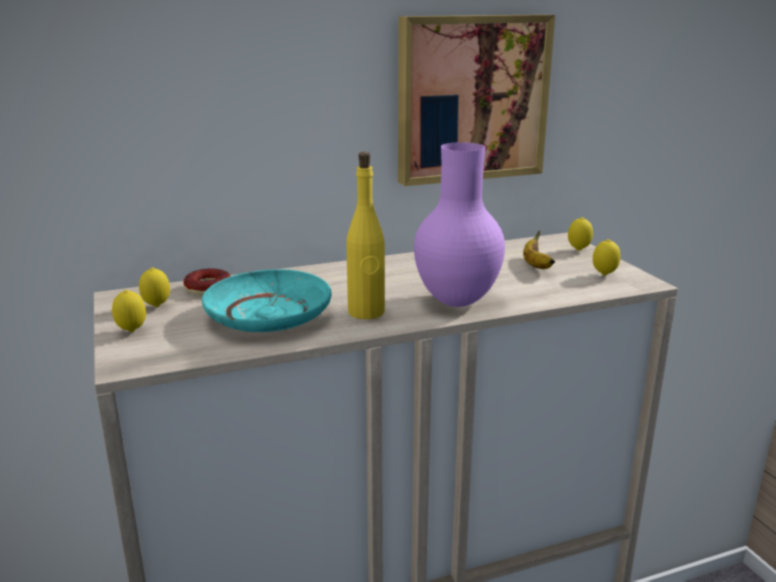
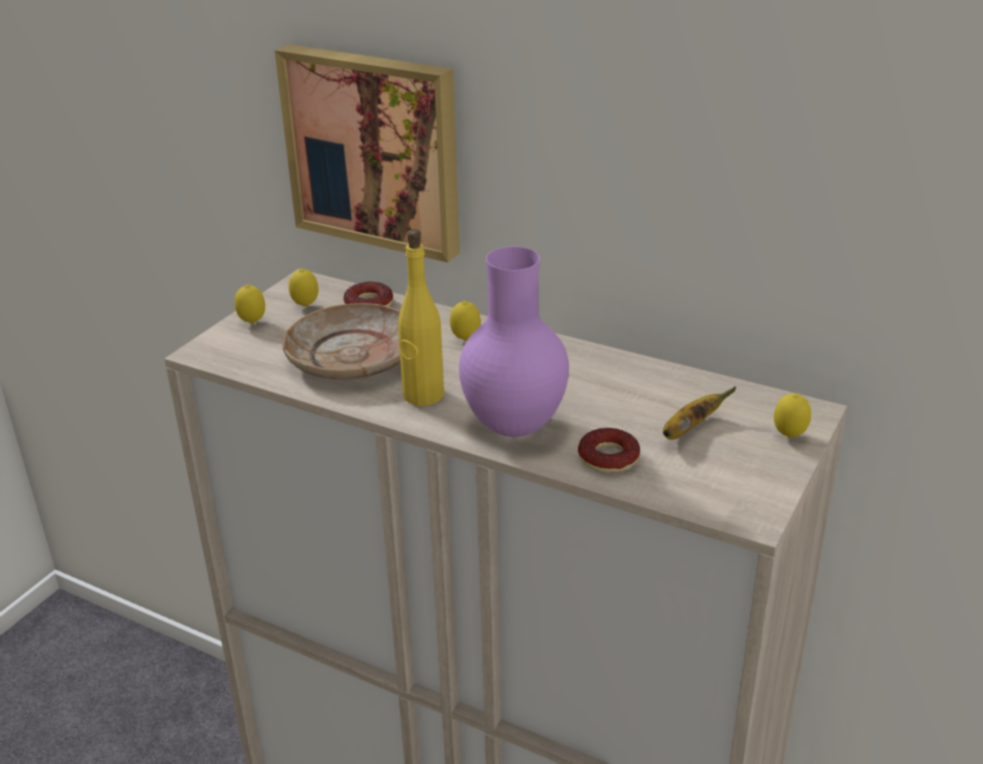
camera: 50 degrees right, 10 degrees up
turquoise plate [202,269,332,332] -> beige plate [282,303,401,380]
picture [398,15,555,186] -> picture moved to [275,44,460,262]
lemon [593,239,620,276] -> lemon moved to [450,301,481,341]
none -> donut [578,428,640,473]

